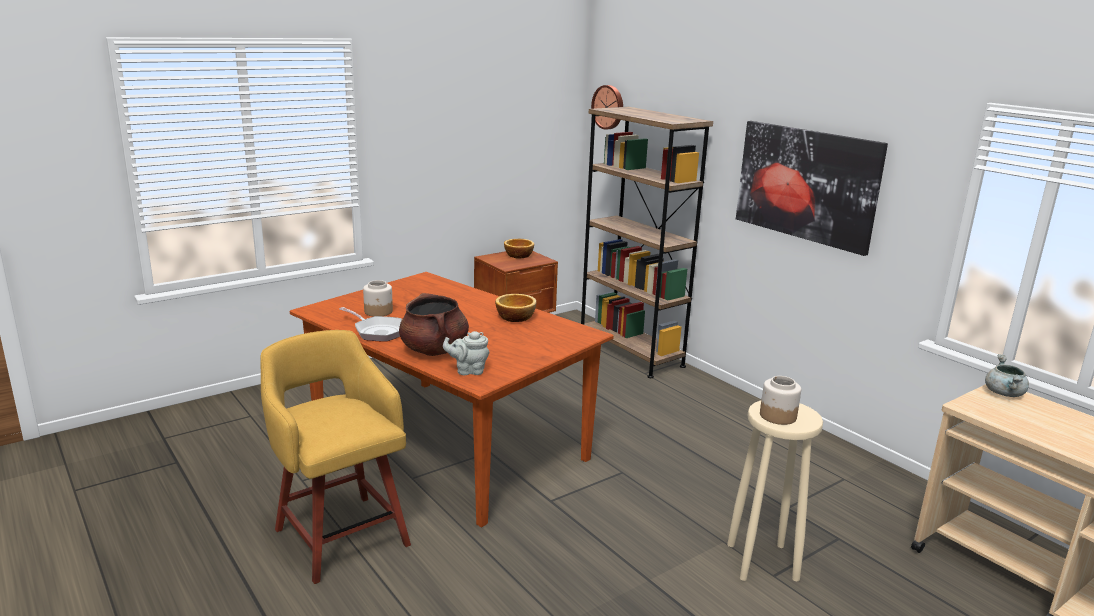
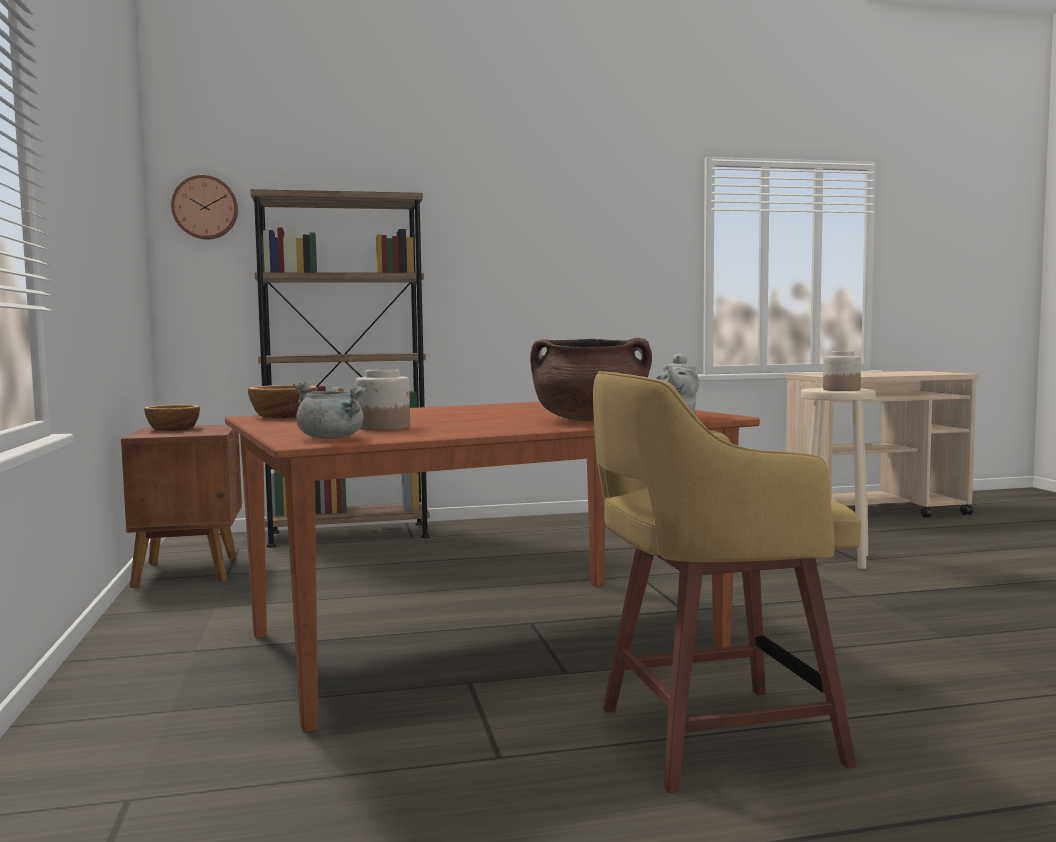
camera: 65 degrees left, 15 degrees down
frying pan [339,307,402,342] -> none
bowl [495,294,536,322] -> bowl moved to [248,385,317,418]
picture [736,121,888,256] -> none
grey cooking pot [985,354,1029,397] -> grey cooking pot moved to [293,380,367,439]

